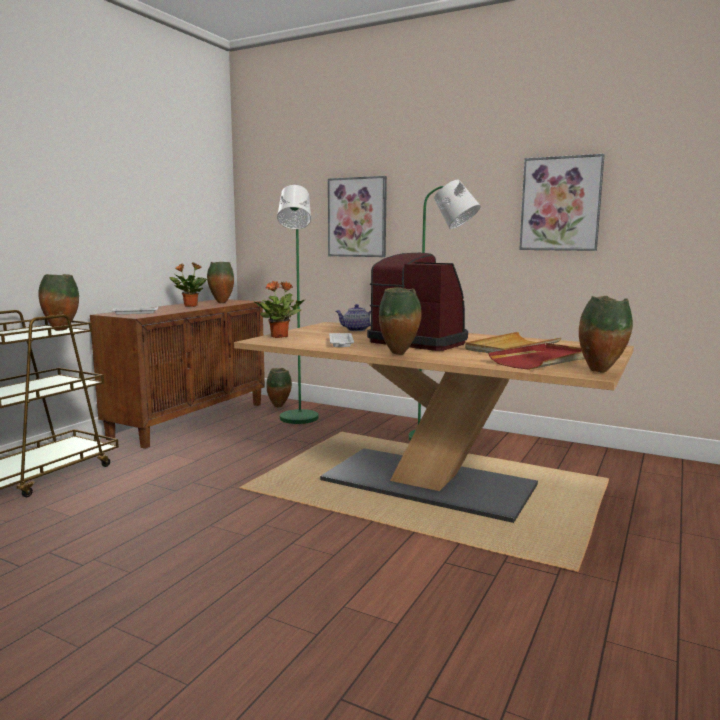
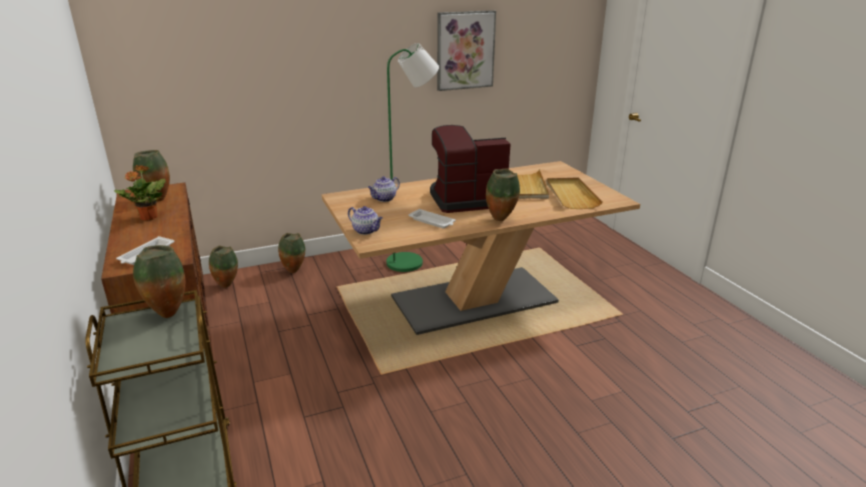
camera: 50 degrees left, 15 degrees up
potted plant [253,281,306,338] -> teapot [348,206,383,235]
green floor lamp [277,185,319,424] -> none
picture [328,176,387,257] -> none
red tray [488,343,585,370] -> beige tray [547,178,603,209]
vase [579,296,633,373] -> vase moved to [278,233,305,273]

